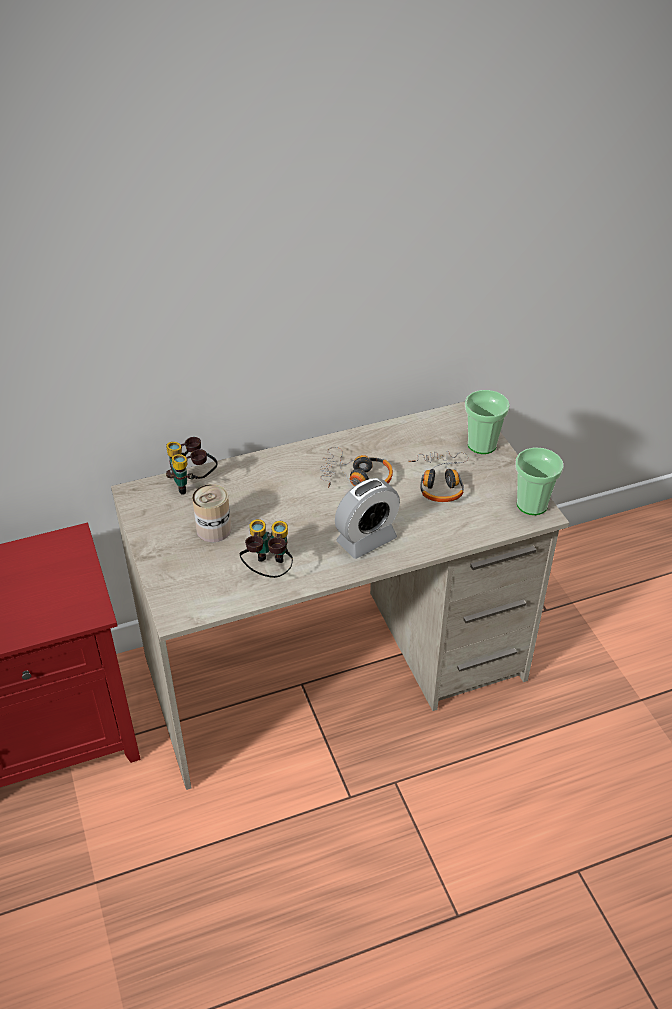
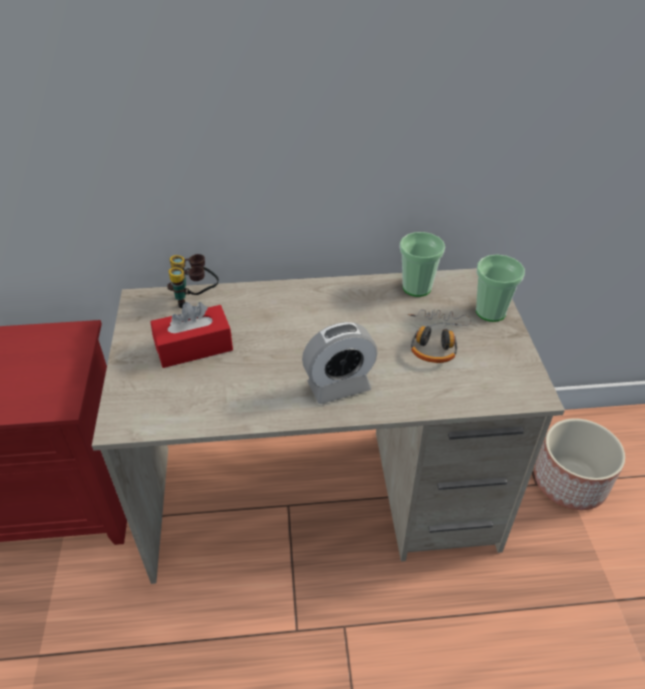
camera: 15 degrees right, 0 degrees up
can [192,484,231,542] -> red tissue box [150,302,233,368]
binoculars [240,519,293,578] -> none
headphones [320,447,393,488] -> none
cup [515,447,563,515] -> cup moved to [399,232,445,297]
none -> planter [534,418,625,510]

